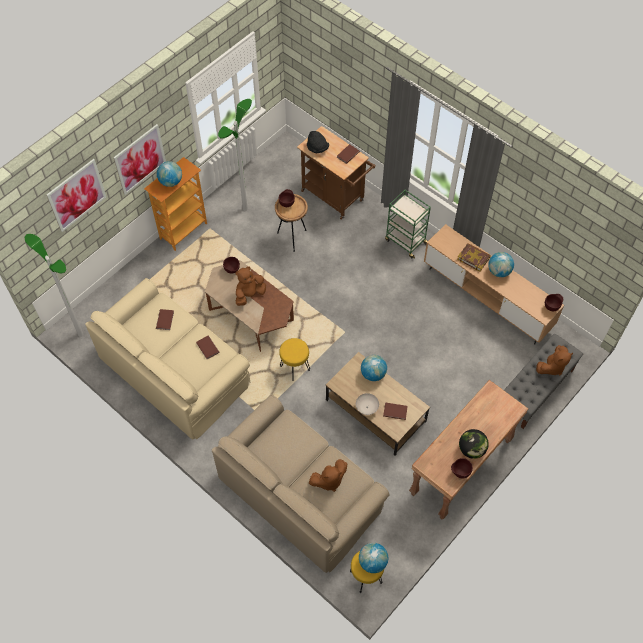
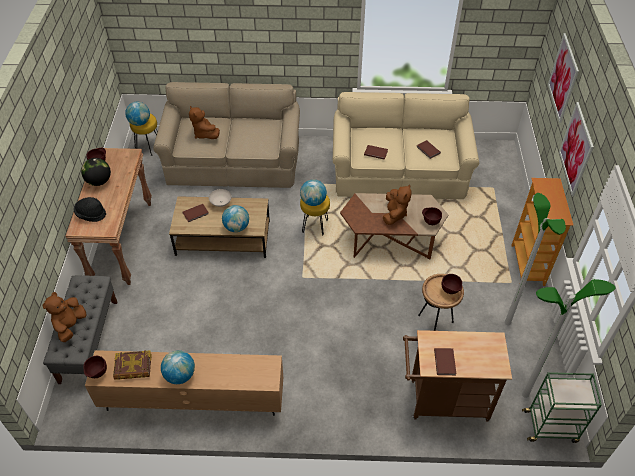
camera: 140 degrees right, 10 degrees down
floor lamp [25,234,83,337] -> floor lamp moved to [522,279,615,398]
globe [157,161,182,187] -> globe moved to [300,179,327,206]
black hat [307,131,329,153] -> black hat moved to [74,197,106,222]
brown plush toy [309,459,347,492] -> brown plush toy turned 60 degrees counterclockwise [189,106,220,139]
green cart [385,190,431,259] -> green cart moved to [522,372,602,443]
book [457,243,491,272] -> book moved to [113,350,152,380]

